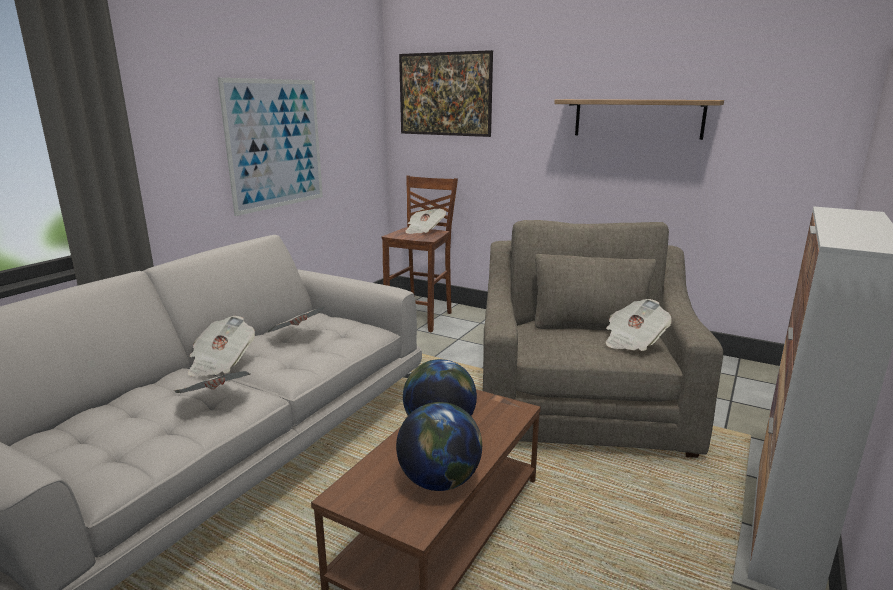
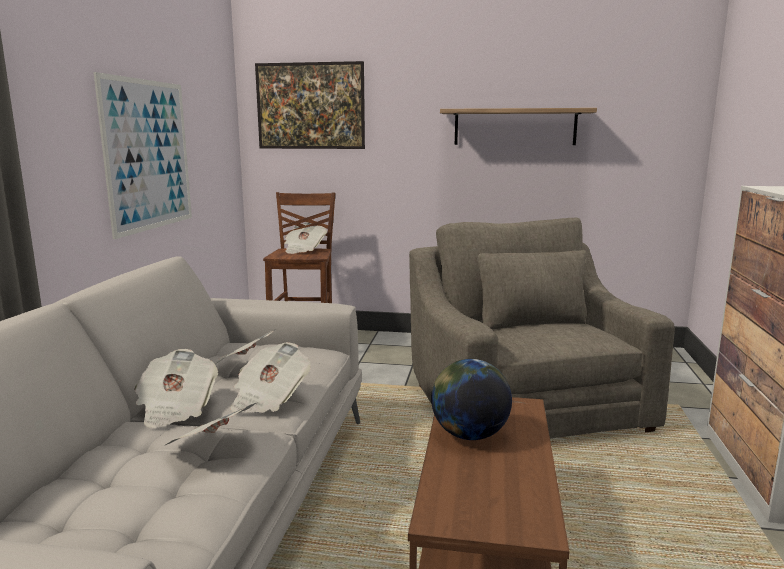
camera: 20 degrees left, 5 degrees down
globe [396,402,482,491] -> none
newspaper [606,299,672,351] -> newspaper moved to [230,342,311,414]

